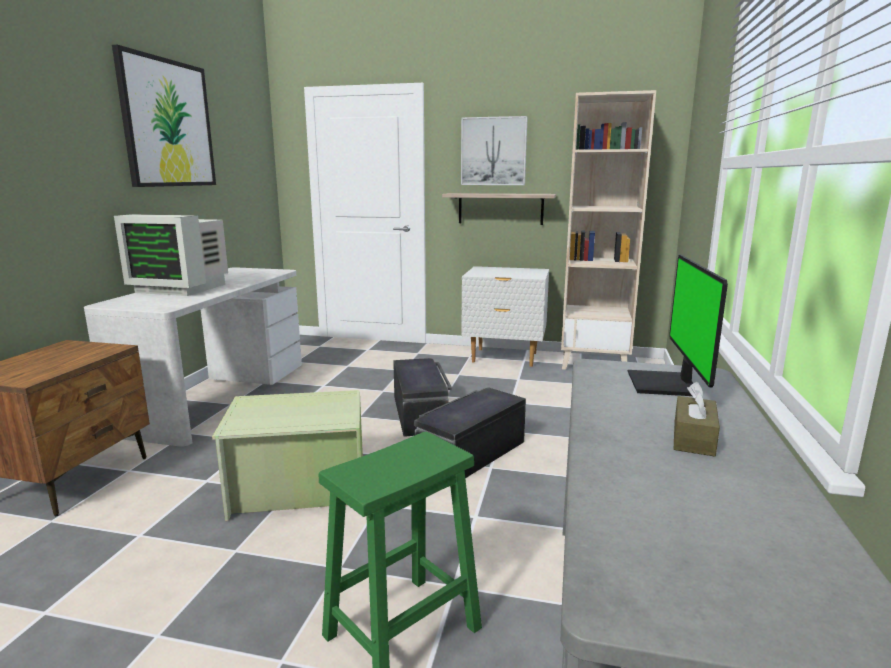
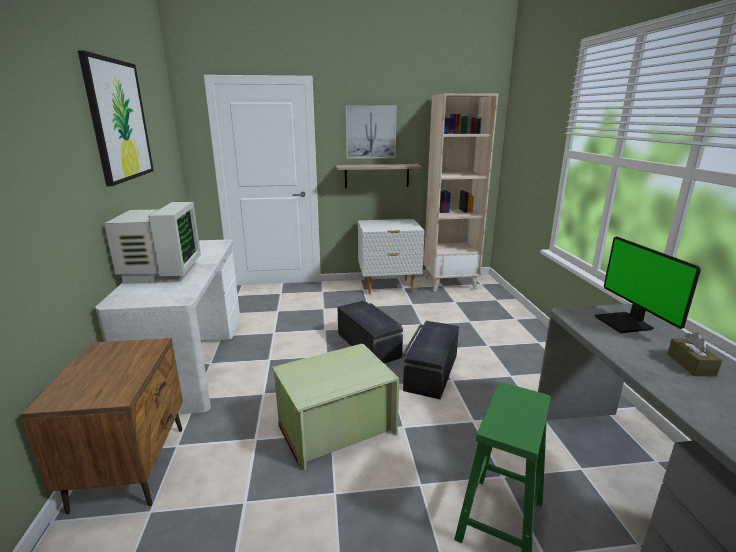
camera: 20 degrees left, 5 degrees up
monitor [114,214,228,296] -> monitor turned 90 degrees counterclockwise [104,202,201,284]

